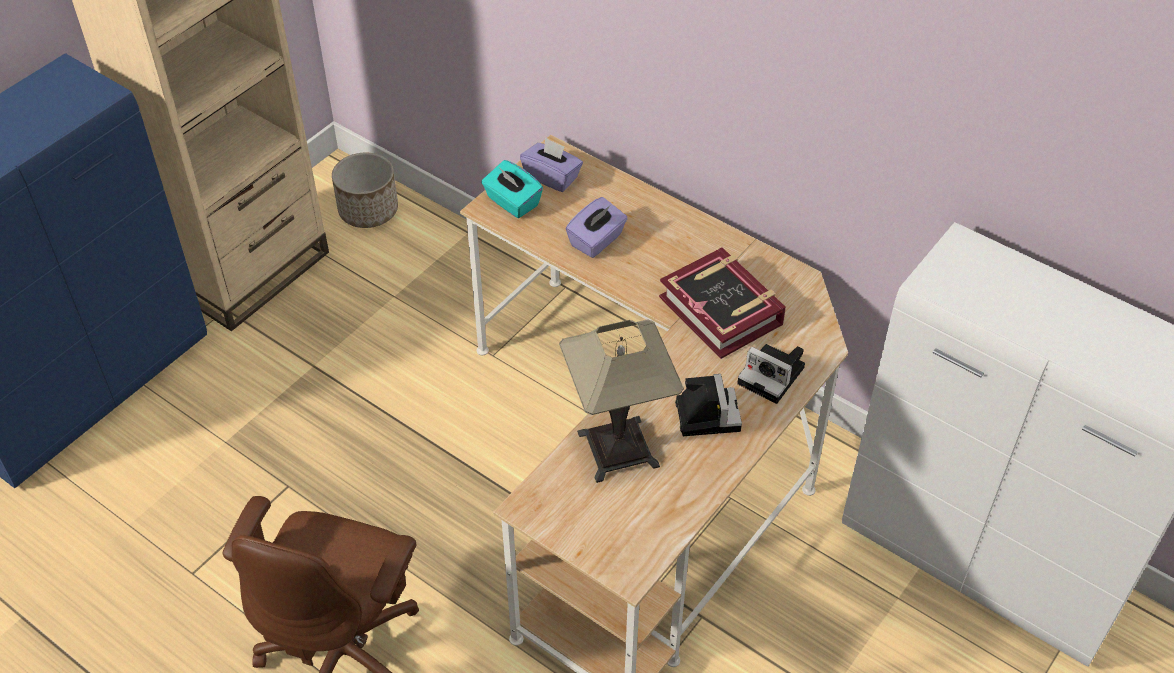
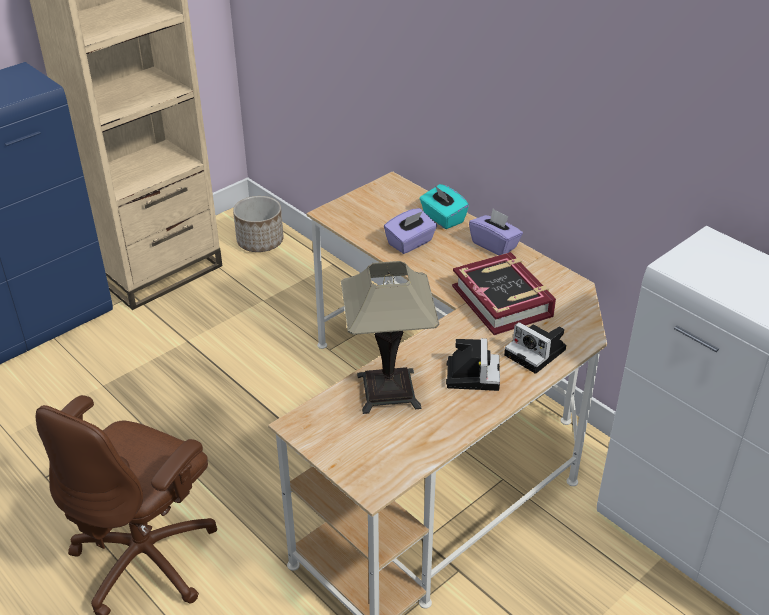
camera: 10 degrees right, 10 degrees down
turquoise tissue box [481,160,543,218] -> turquoise tissue box moved to [419,184,469,229]
purple tissue box [520,137,583,192] -> purple tissue box moved to [469,209,523,255]

